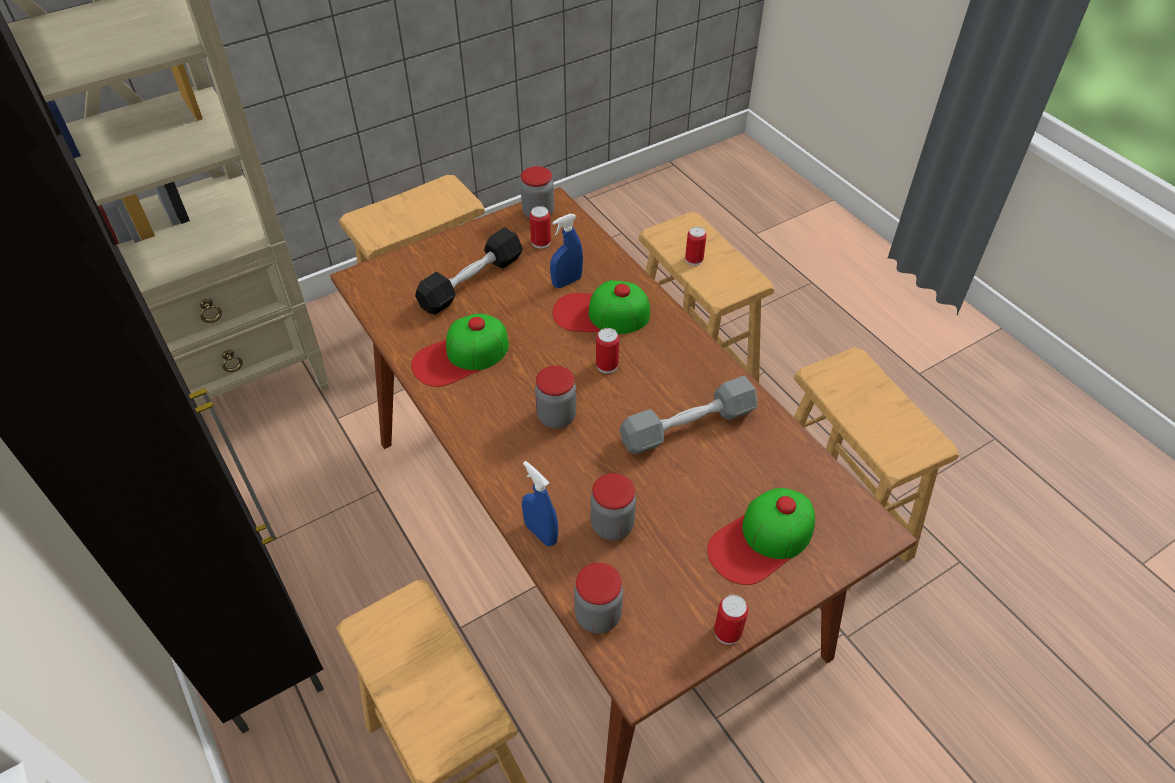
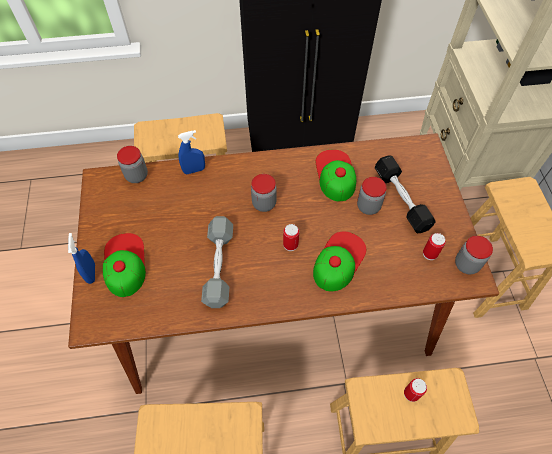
camera: 115 degrees right, 10 degrees up
blue spray bottle [550,214,583,288] -> blue spray bottle moved to [68,233,95,284]
jar [591,473,636,541] -> jar moved to [357,177,387,215]
can [714,595,748,645] -> none

